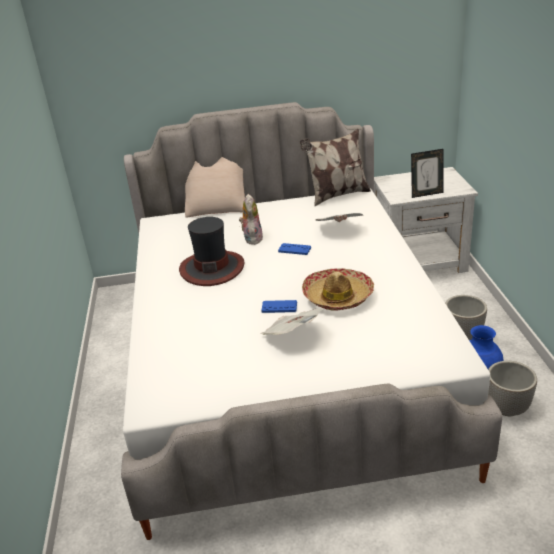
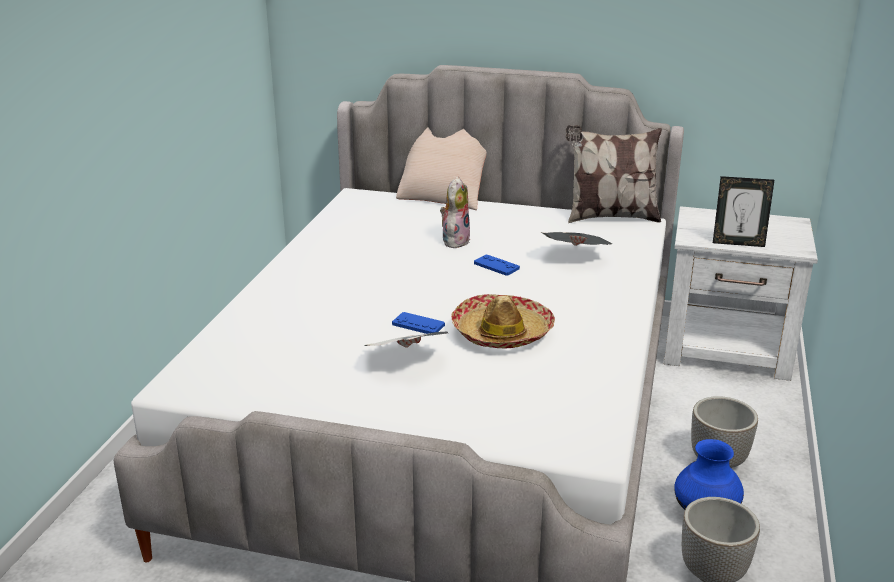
camera: 20 degrees right, 5 degrees down
hat [179,217,245,286] -> none

